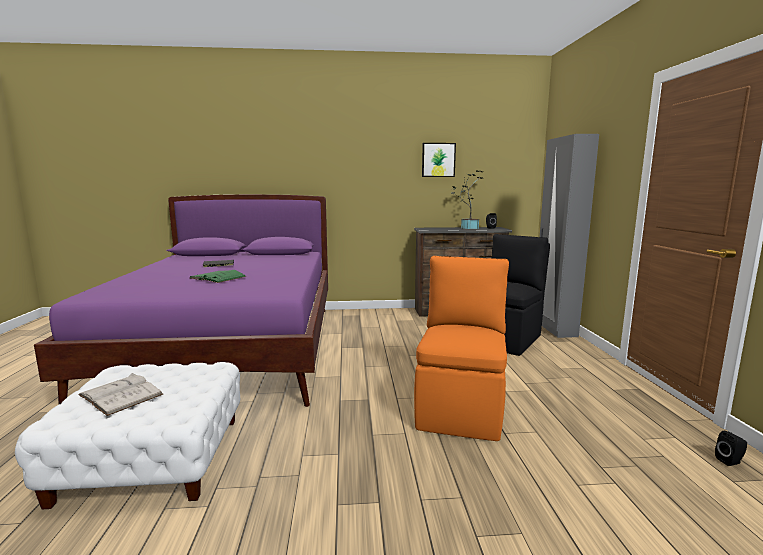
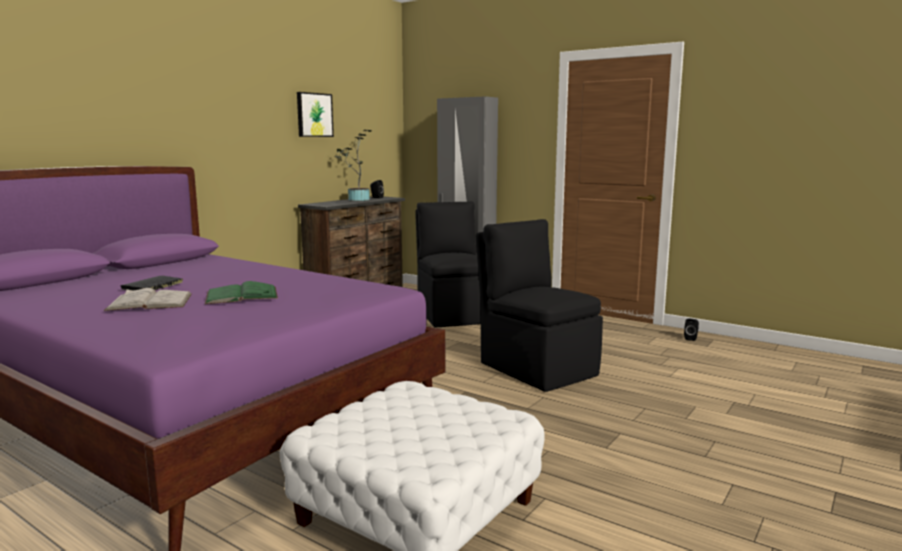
camera: 50 degrees left, 0 degrees up
white book [78,373,163,416] -> white book moved to [104,288,192,311]
orange chair [414,256,509,441] -> black chair [476,219,603,392]

